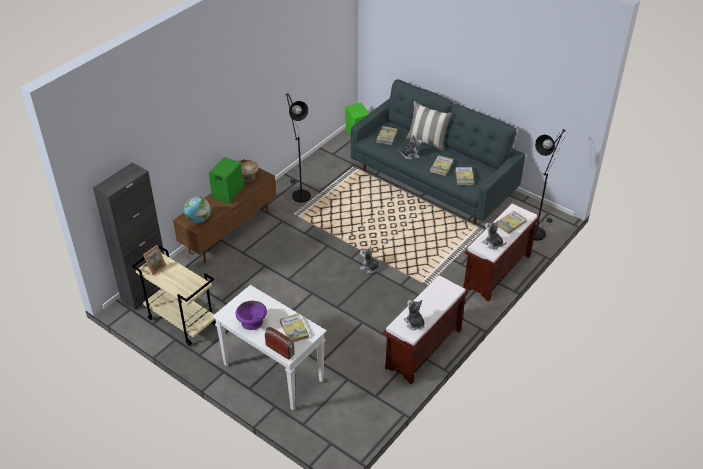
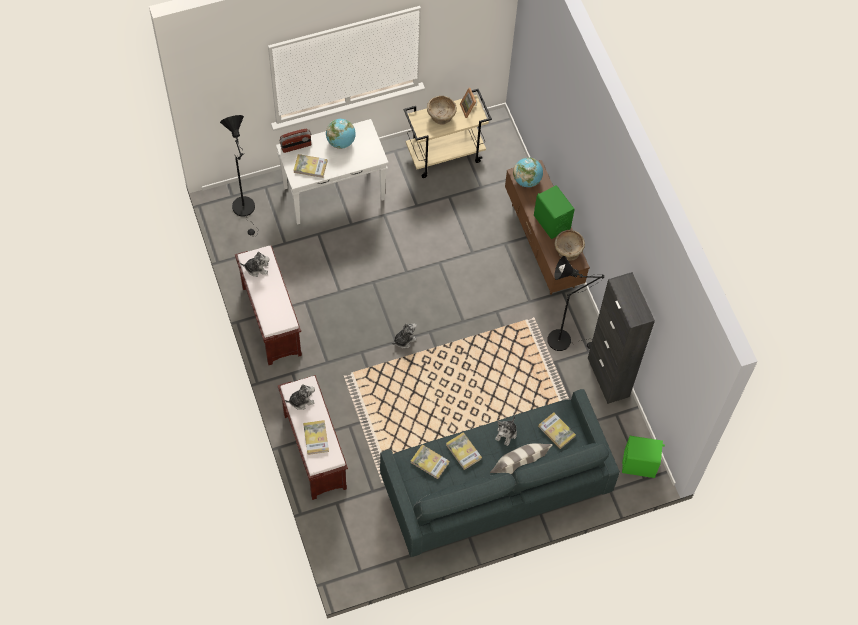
camera: 120 degrees right, 20 degrees up
black cabinet [93,162,164,310] -> black cabinet moved to [588,272,655,404]
purple bowl [235,301,267,330] -> globe [326,119,356,149]
black floor lamp [534,129,566,241] -> black floor lamp moved to [220,115,257,237]
none -> beige bowl [427,96,457,124]

